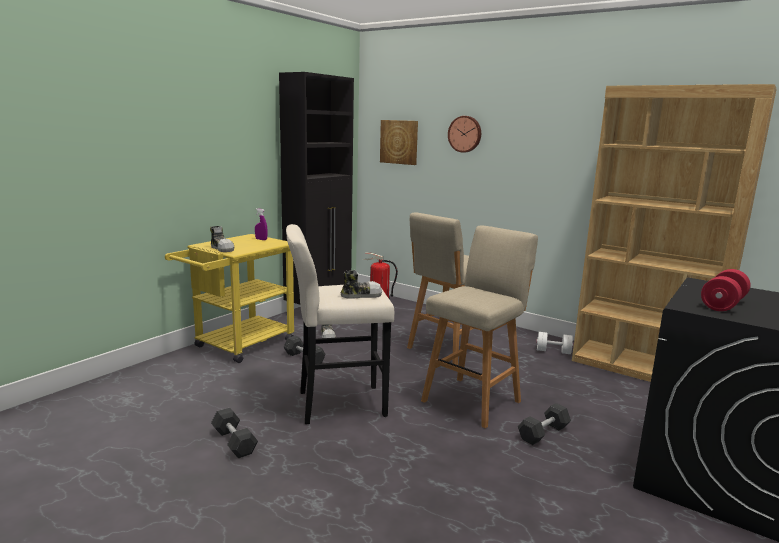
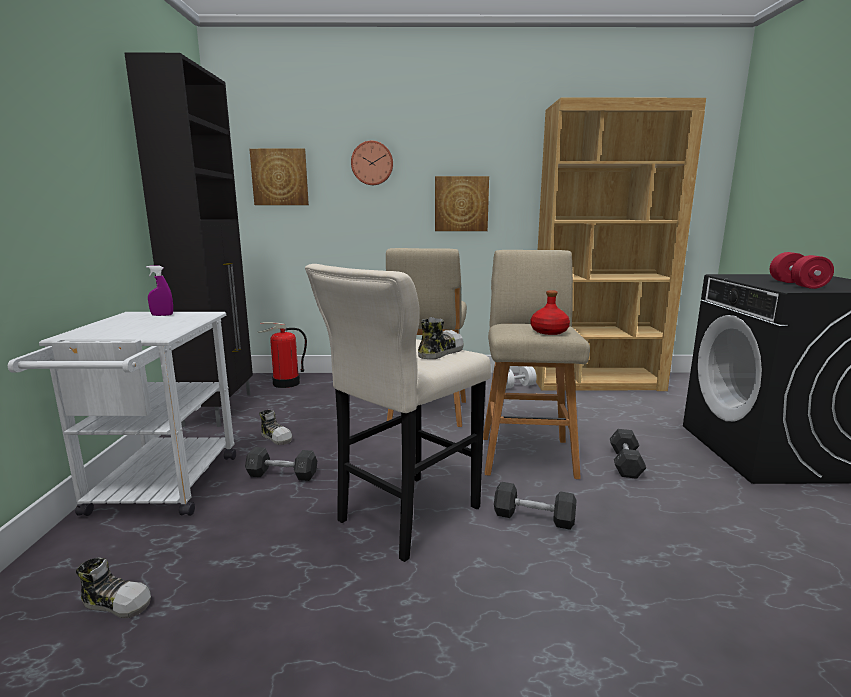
camera: 35 degrees left, 0 degrees up
yellow cart [165,234,294,363] -> white cart [8,312,236,516]
shoe [210,226,234,252] -> shoe moved to [76,557,151,618]
grey dumbbell [211,408,258,458] -> grey dumbbell moved to [494,482,577,530]
none -> picture [435,176,489,231]
none -> red bottle [531,290,570,335]

